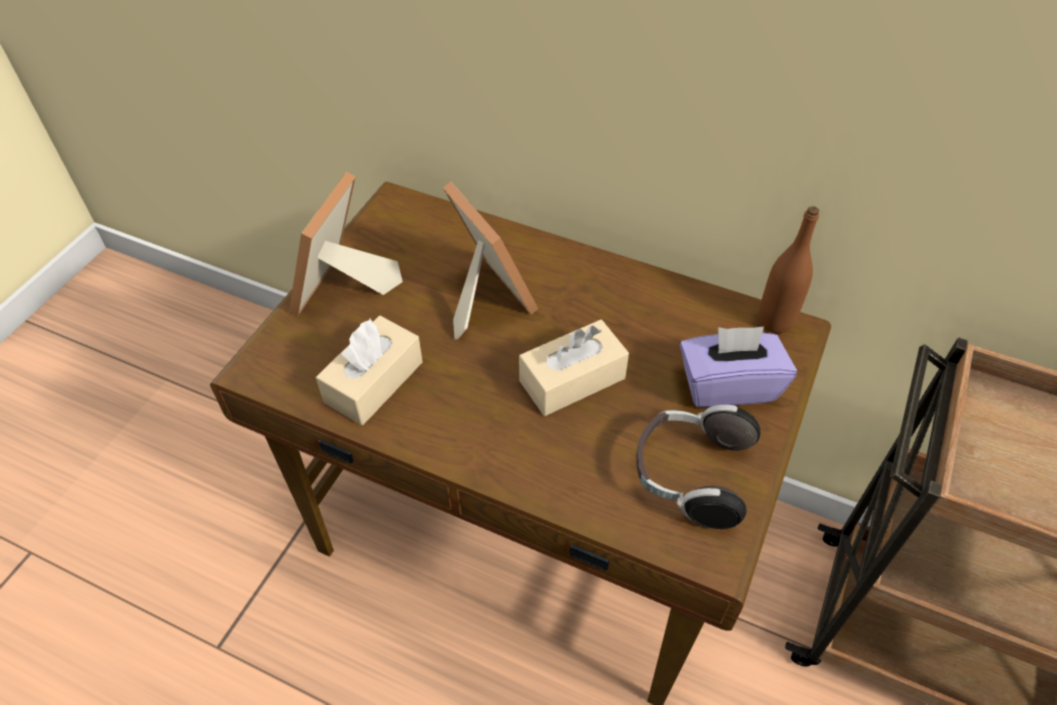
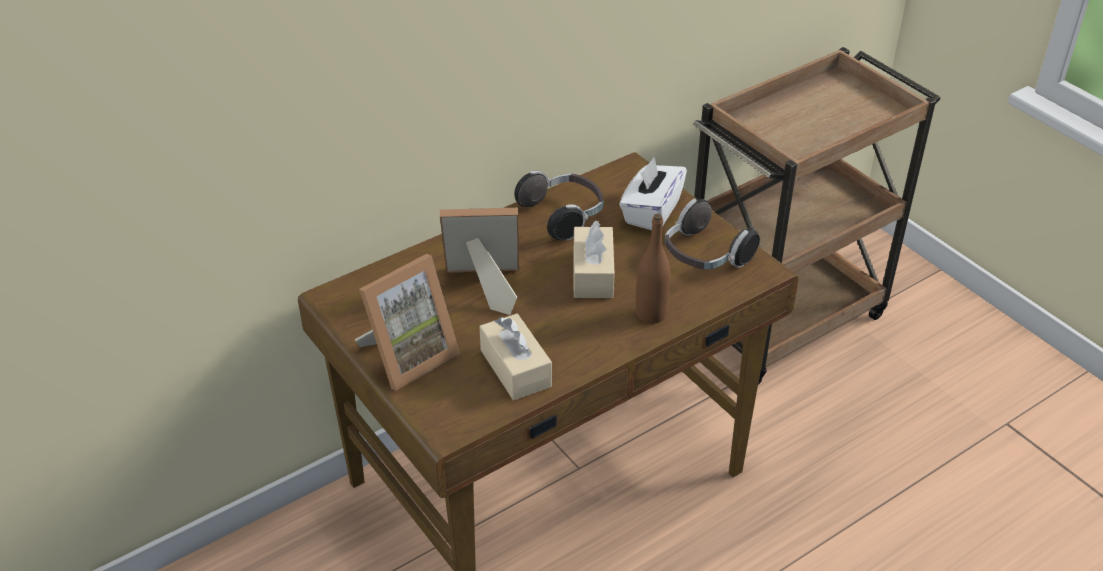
camera: 60 degrees left, 10 degrees down
picture frame [289,172,403,316] -> picture frame turned 90 degrees counterclockwise [355,254,460,391]
purple tissue box [680,327,797,407] -> white tissue box [619,157,687,230]
brown bottle [758,206,819,333] -> brown bottle moved to [636,214,671,324]
none -> headphones [514,170,604,241]

